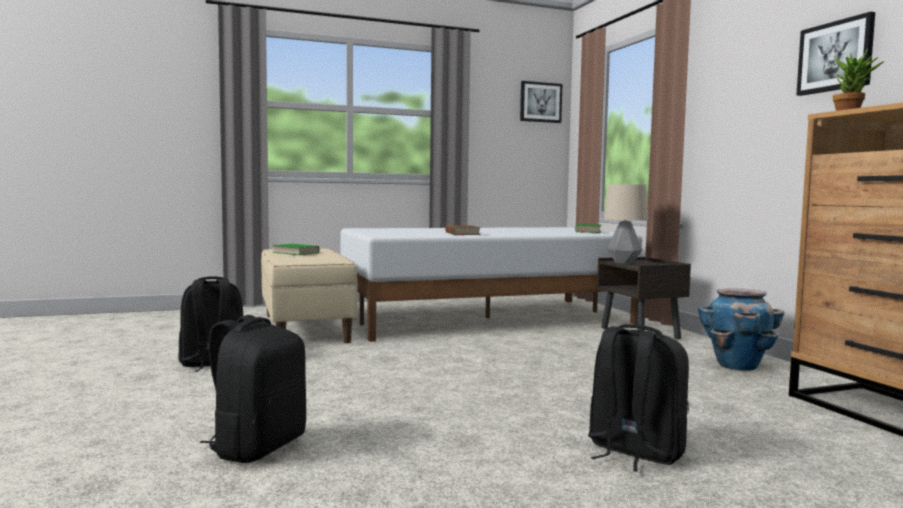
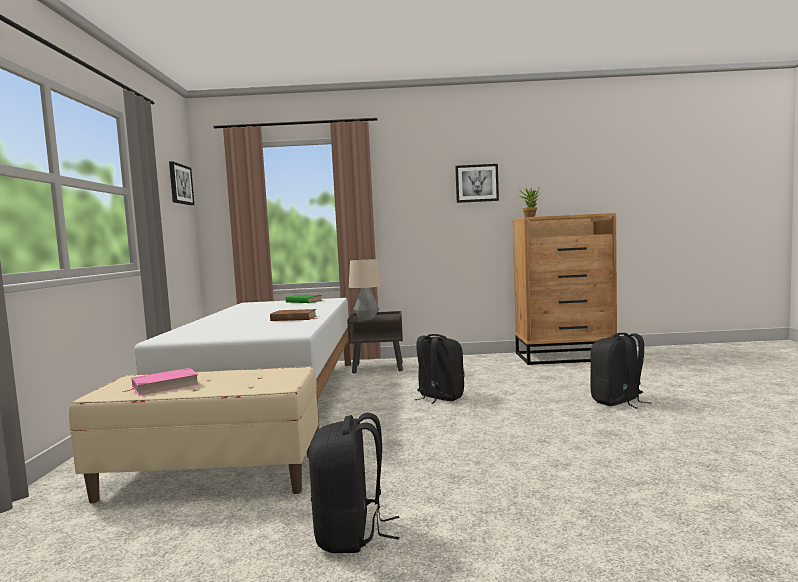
camera: 70 degrees left, 0 degrees up
black backpack [200,315,306,463] -> black backpack moved to [415,334,464,404]
green book [272,244,319,255] -> pink book [123,368,199,396]
planter [698,289,784,371] -> none

